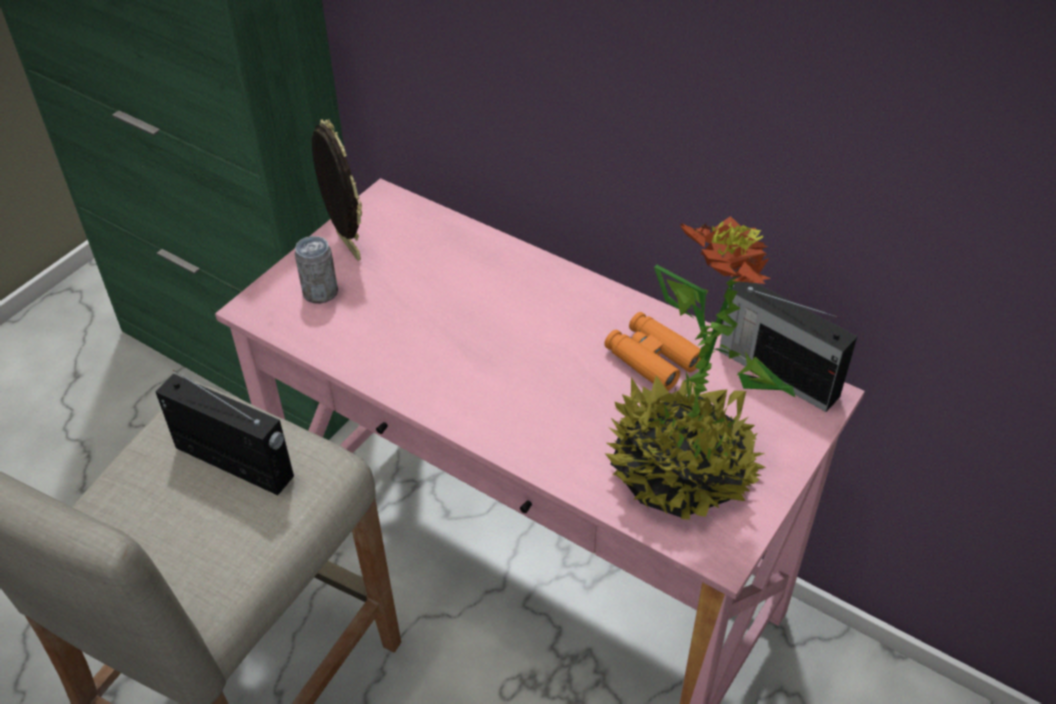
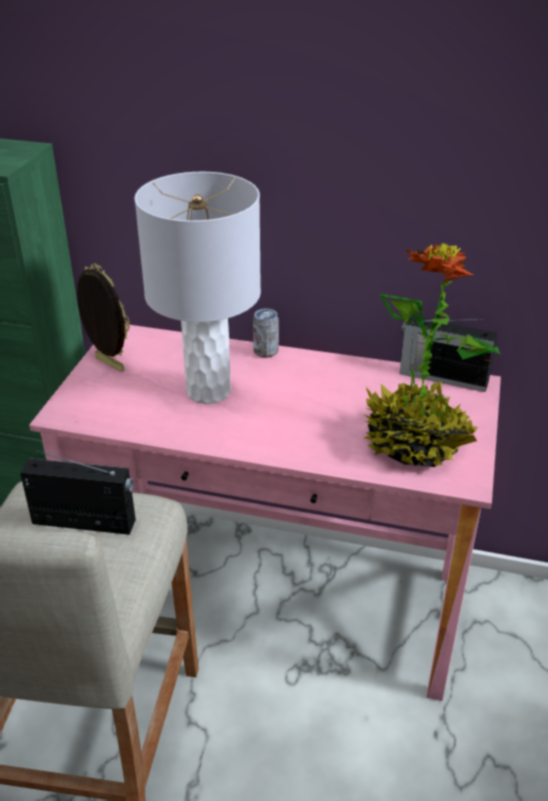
camera: 20 degrees left, 10 degrees down
can [295,236,338,304] -> can moved to [253,309,279,358]
orange binoculars [604,312,700,391] -> none
none -> grey table lamp [134,172,261,404]

